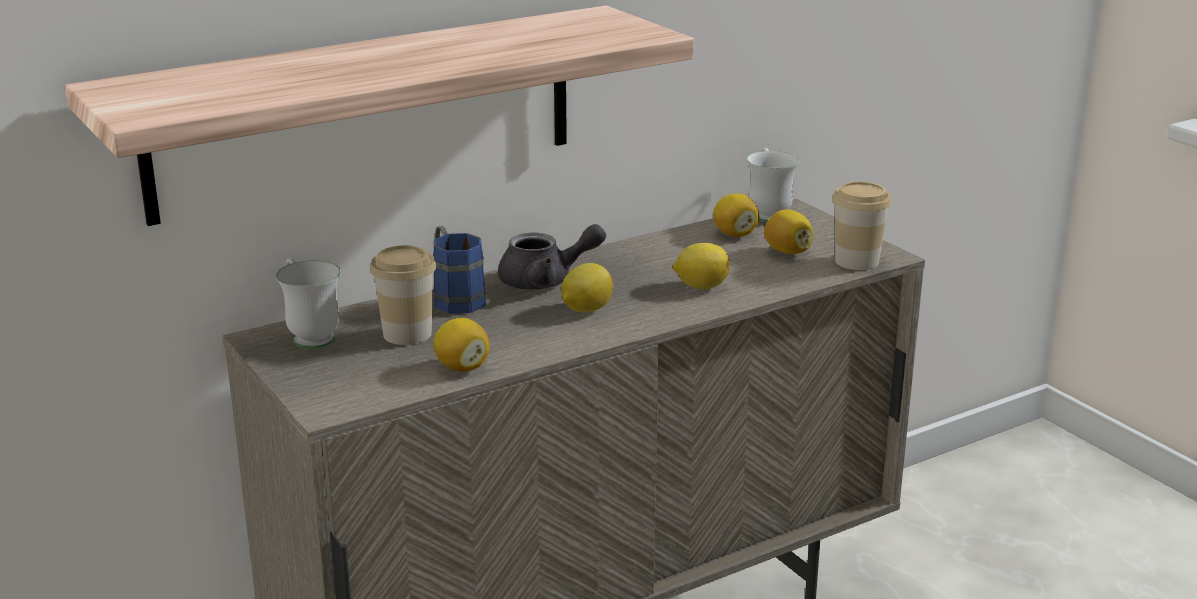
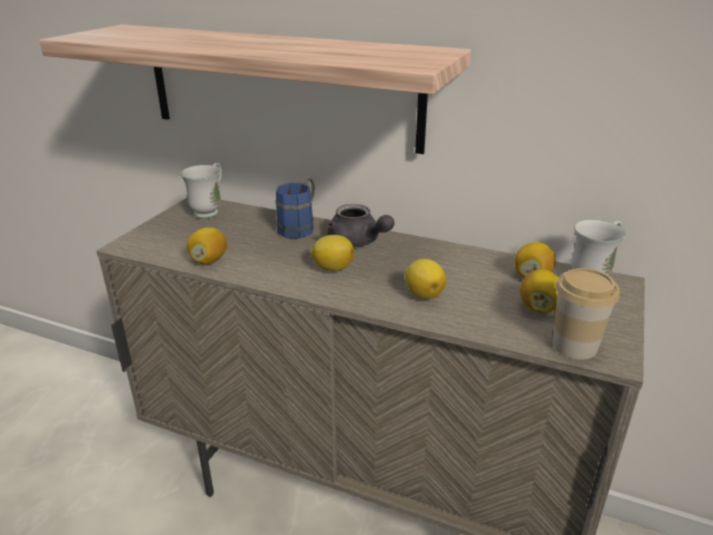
camera: 55 degrees right, 5 degrees up
cup [370,245,436,345] -> none

